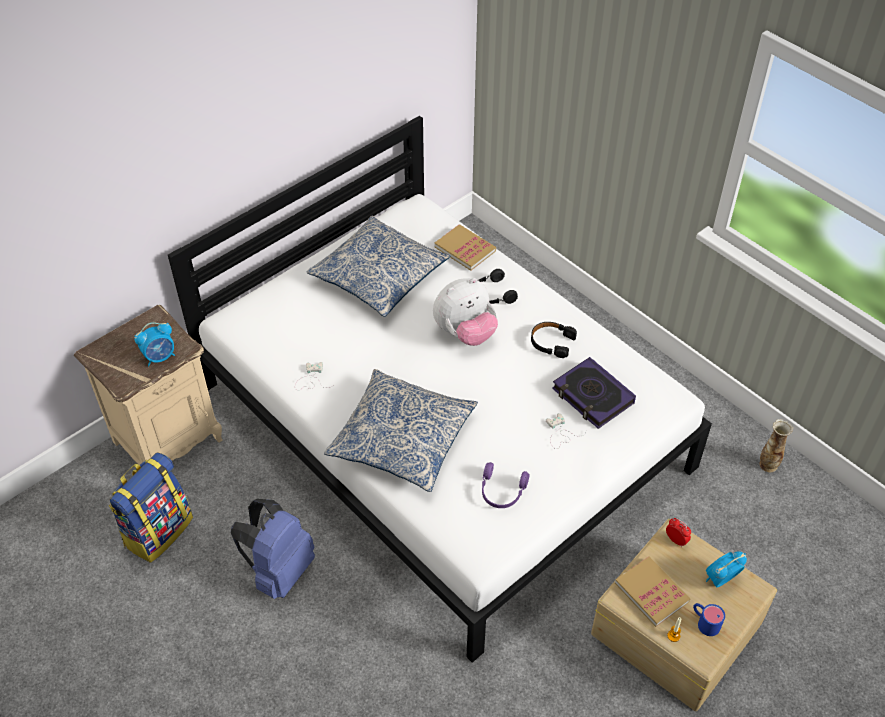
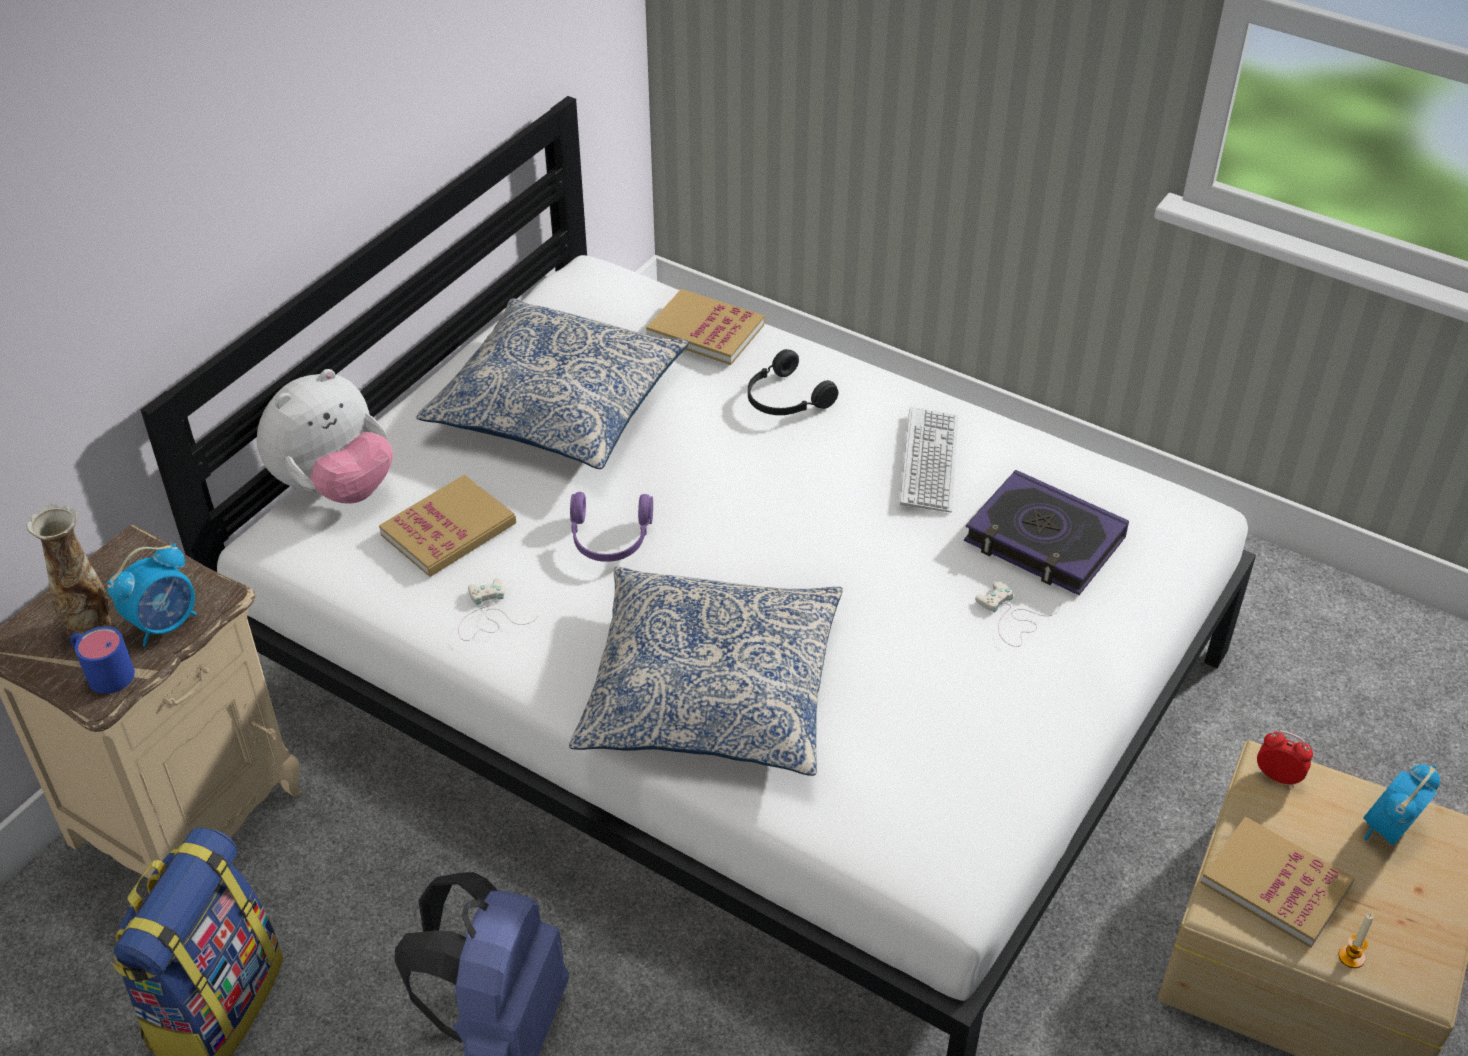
camera: 15 degrees left, 5 degrees down
plush toy [433,278,498,346] -> plush toy moved to [257,369,393,503]
purple headphones [482,462,530,508] -> purple headphones moved to [570,492,653,562]
black headphones [531,322,577,358] -> keyboard [900,407,958,512]
blue mug [693,603,725,636] -> blue mug moved to [70,626,135,694]
vase [759,419,793,472] -> vase moved to [26,504,111,640]
none -> book [379,474,516,577]

